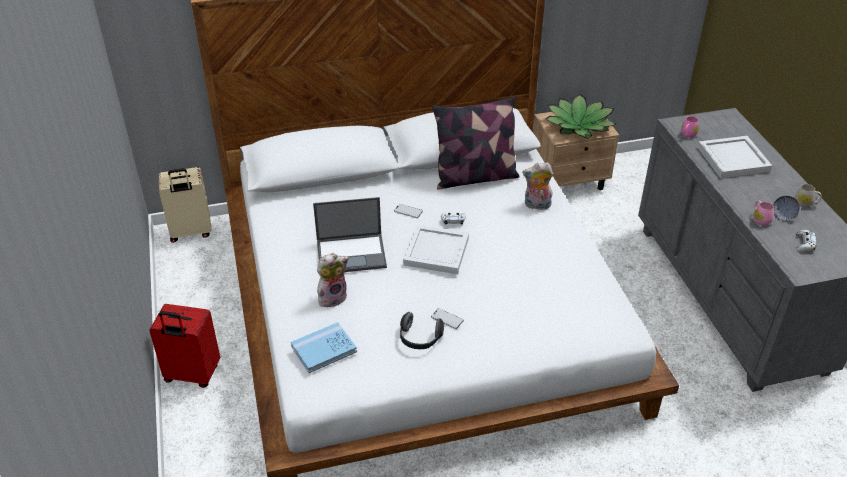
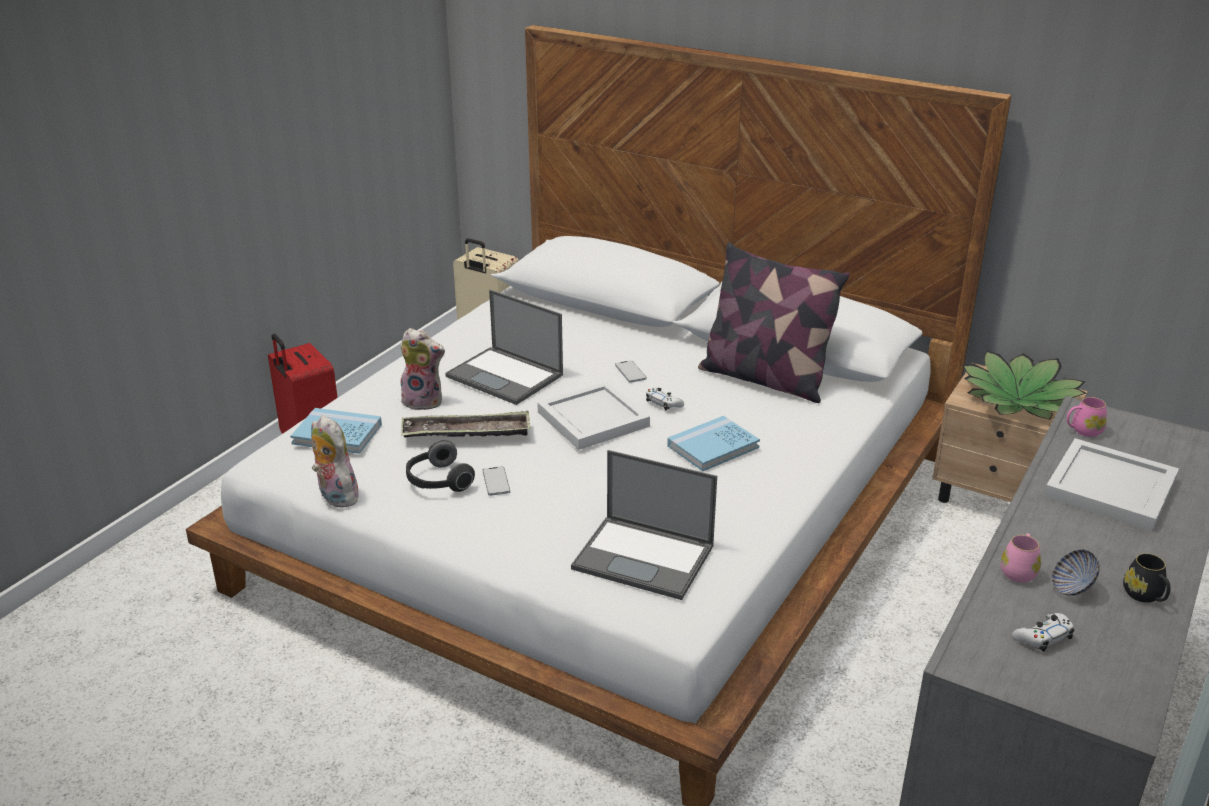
camera: 45 degrees right, 10 degrees down
plush toy [523,162,553,210] -> plush toy moved to [311,415,361,508]
white mug [795,184,822,207] -> black mug [1123,553,1171,603]
none -> tray [401,411,531,438]
none -> laptop [571,450,717,600]
none -> blue book [667,416,760,471]

